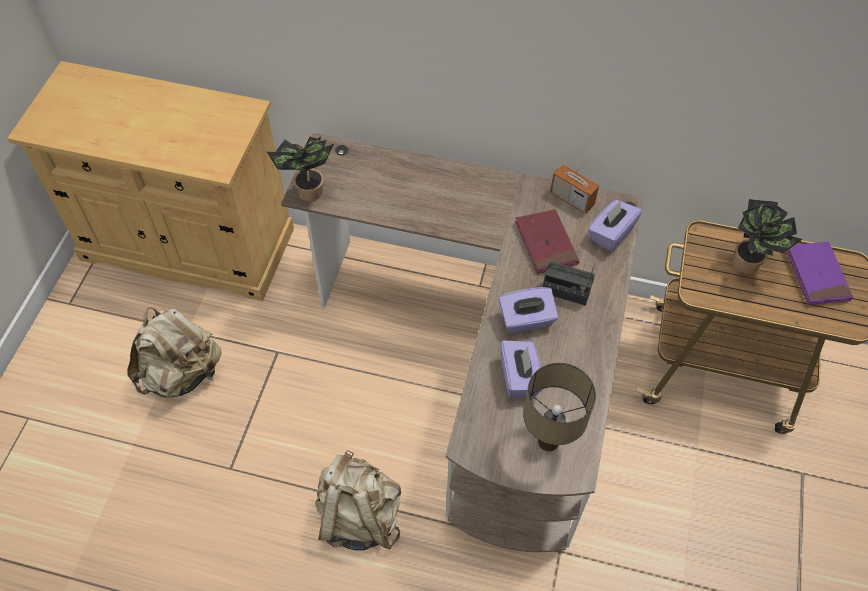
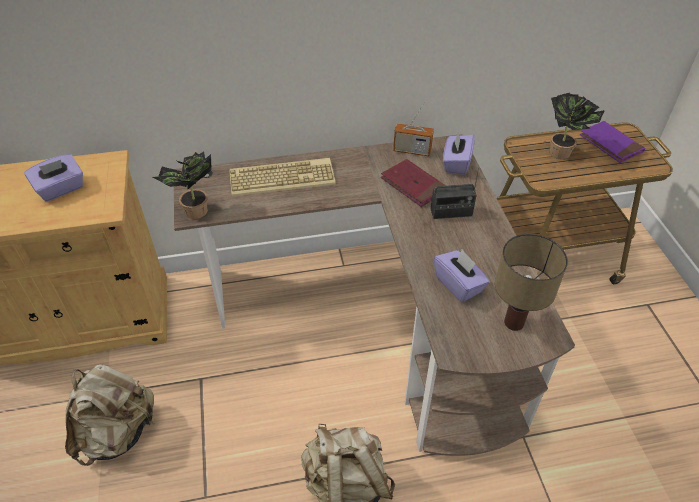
camera: 25 degrees left, 10 degrees down
purple tissue box [498,287,558,333] -> purple tissue box moved to [24,154,83,202]
none -> keyboard [229,158,336,196]

